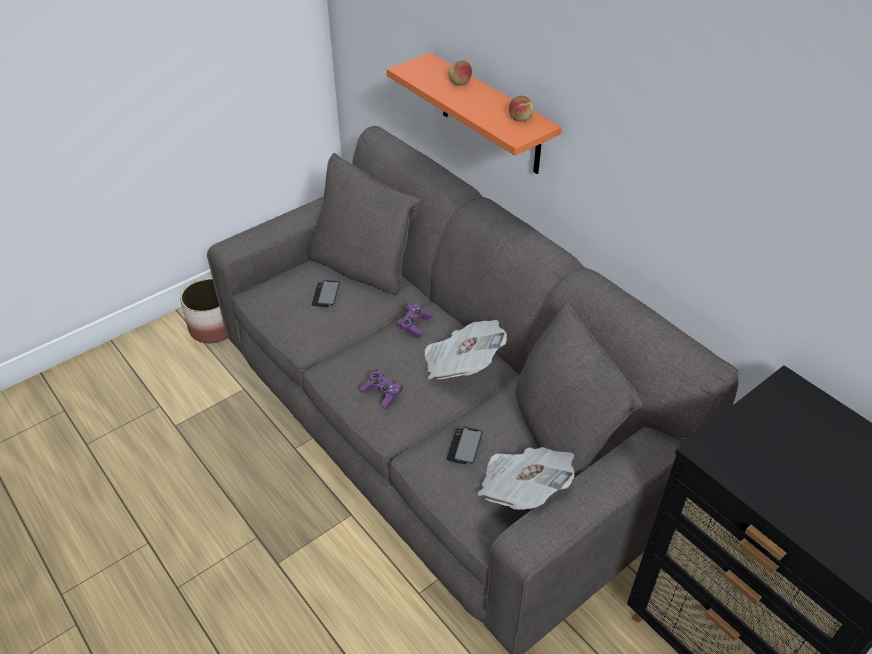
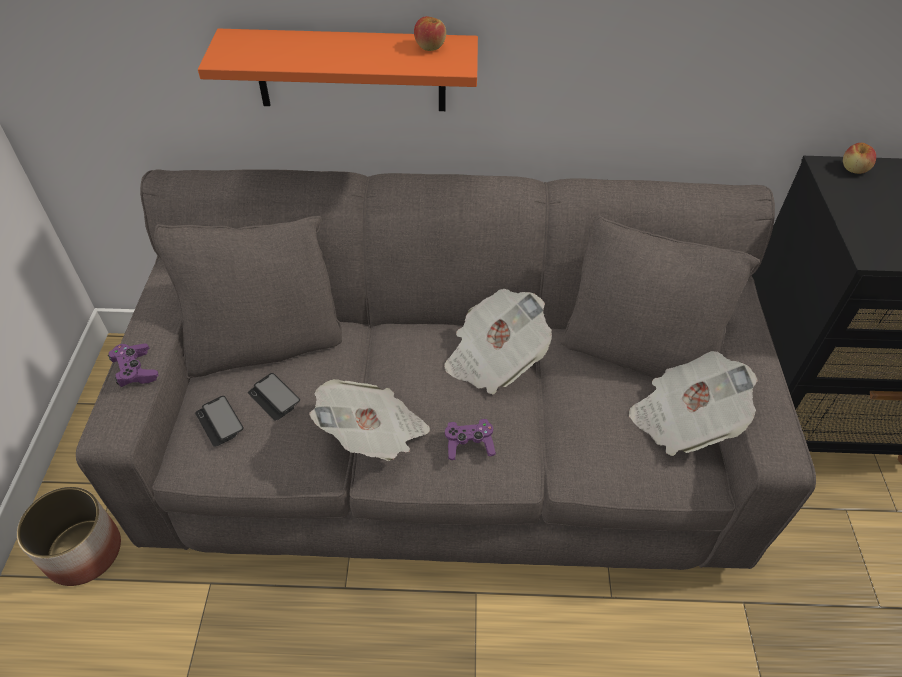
camera: 50 degrees left, 5 degrees up
purple game controller [396,304,433,338] -> purple game controller moved to [108,344,158,387]
phone [447,427,483,464] -> phone moved to [195,396,244,446]
apple [448,61,472,85] -> apple moved to [843,143,876,174]
none -> newspaper [309,379,430,461]

